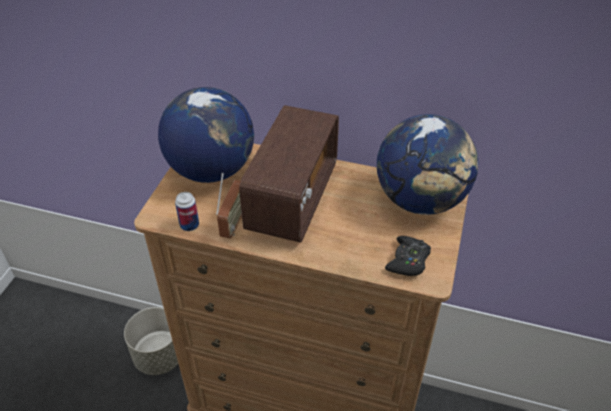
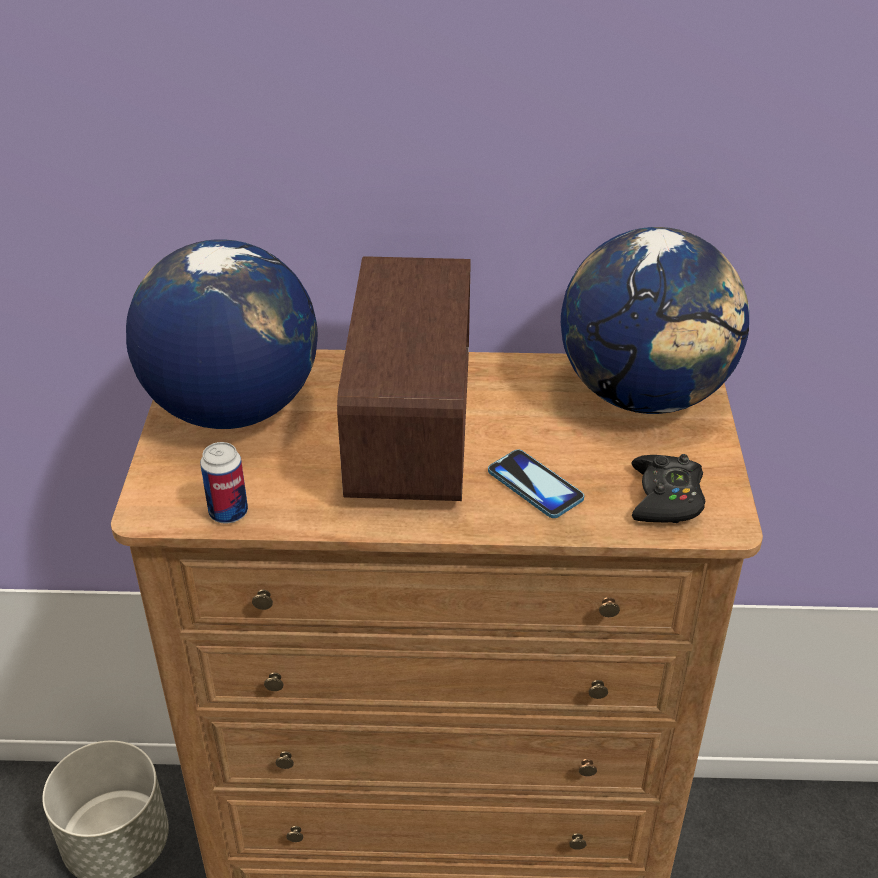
camera: 15 degrees left, 5 degrees down
radio [216,173,242,238] -> none
none -> phone [488,450,584,518]

